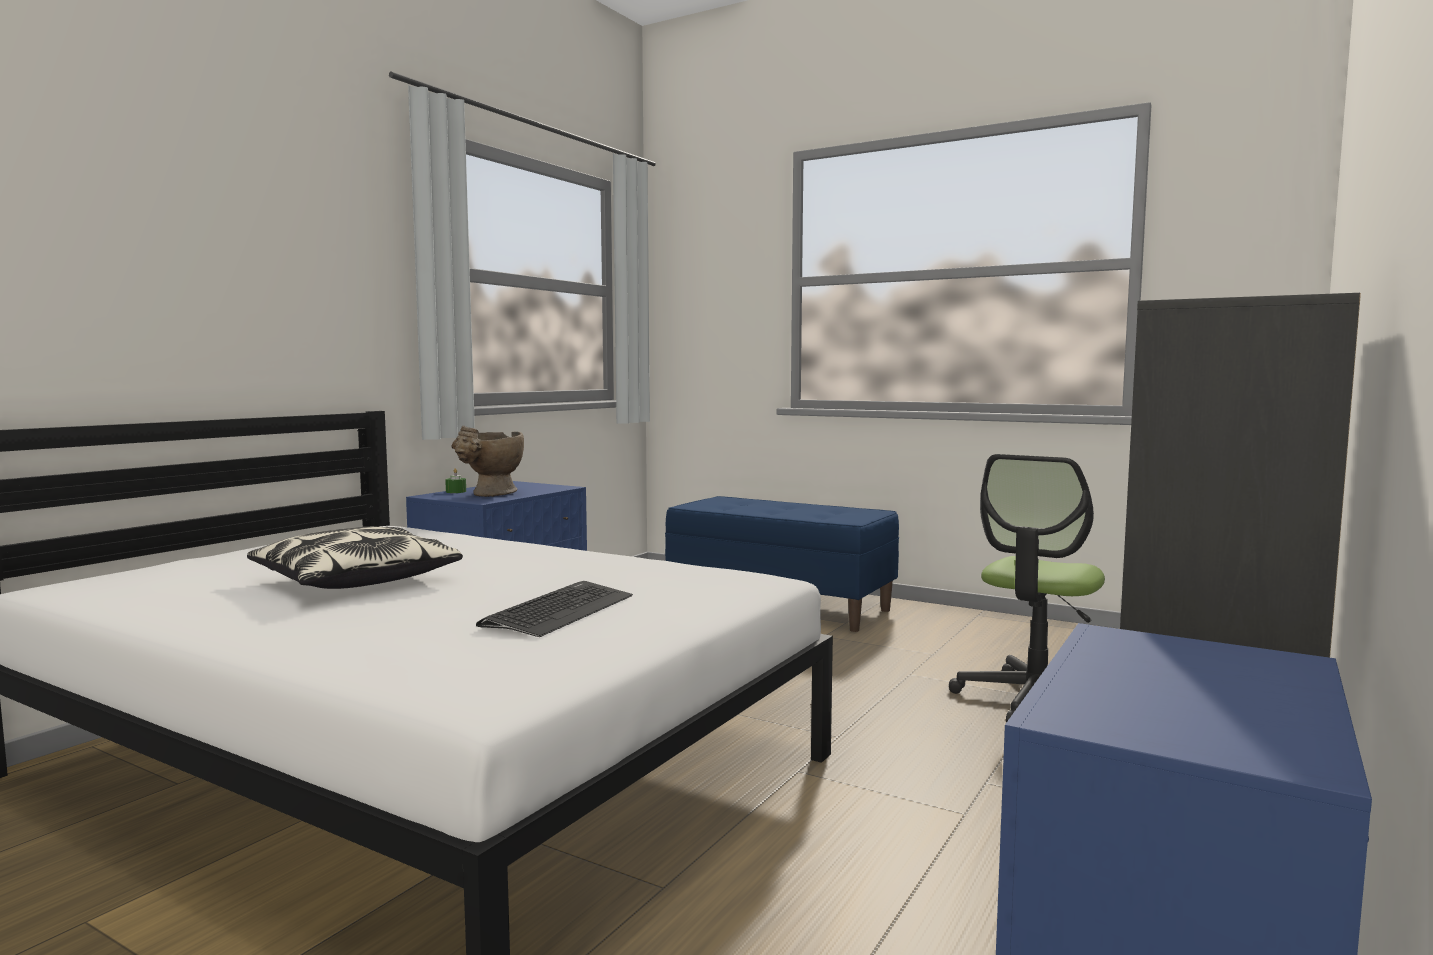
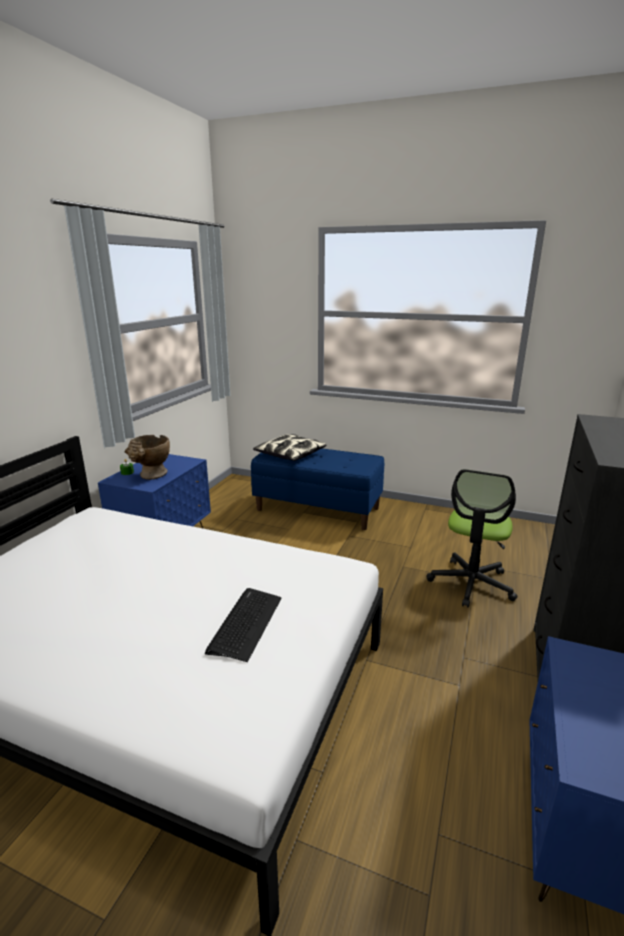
camera: 10 degrees left, 15 degrees up
pillow [247,526,463,589] -> pillow moved to [253,434,327,461]

